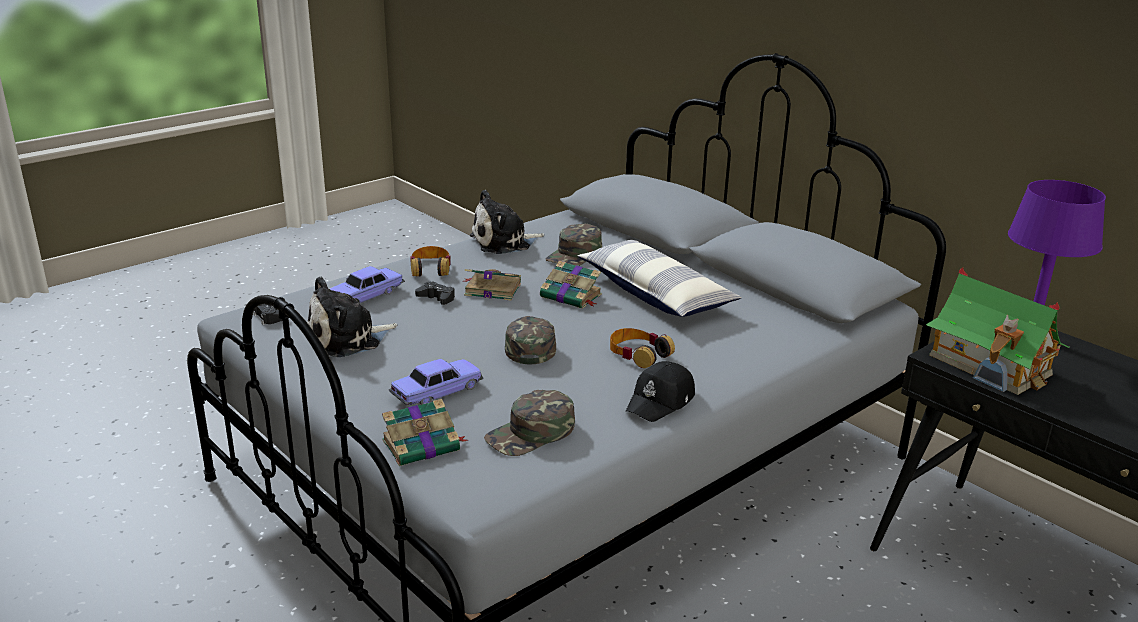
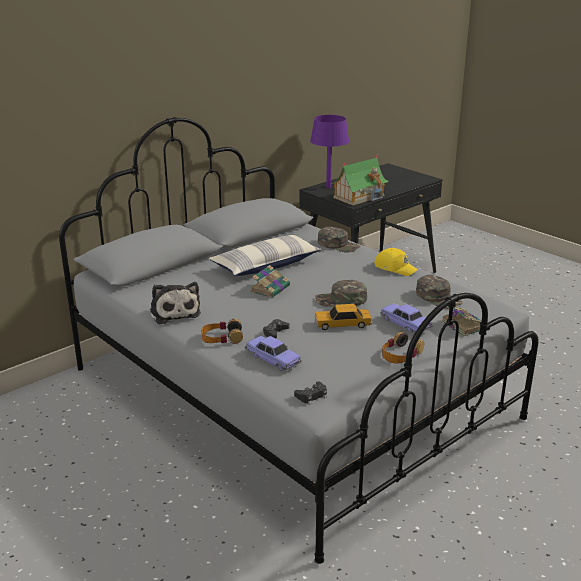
camera: 90 degrees left, 0 degrees up
plush toy [307,276,397,357] -> none
book [463,269,521,300] -> none
green cap [546,223,602,266] -> green cap moved to [318,226,360,253]
headphones [610,328,675,368] -> headphones moved to [382,332,424,363]
black cap [626,361,695,422] -> yellow cap [374,248,418,276]
none -> toy car [315,304,372,330]

